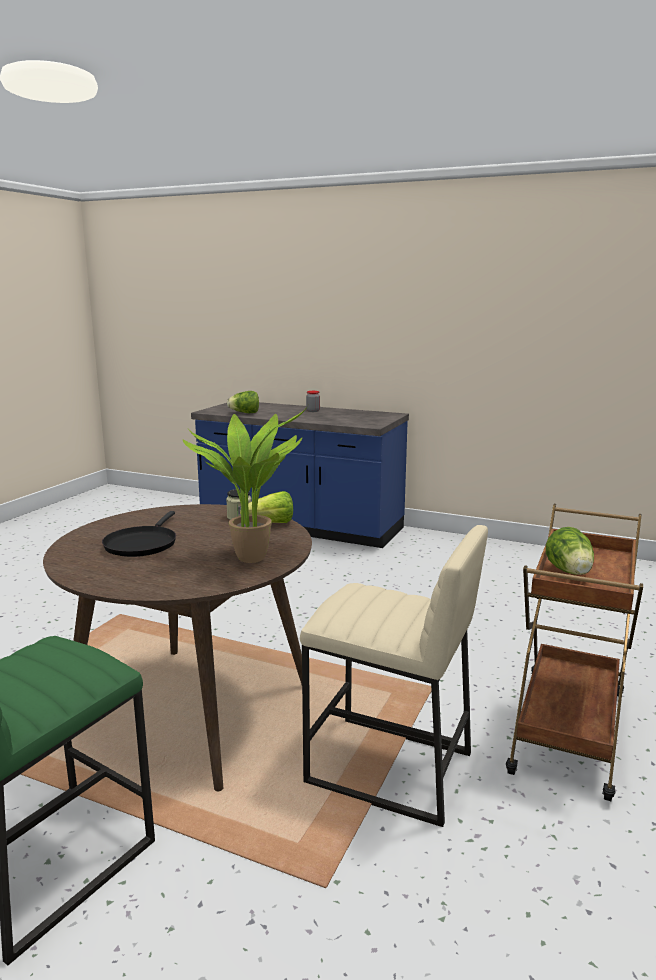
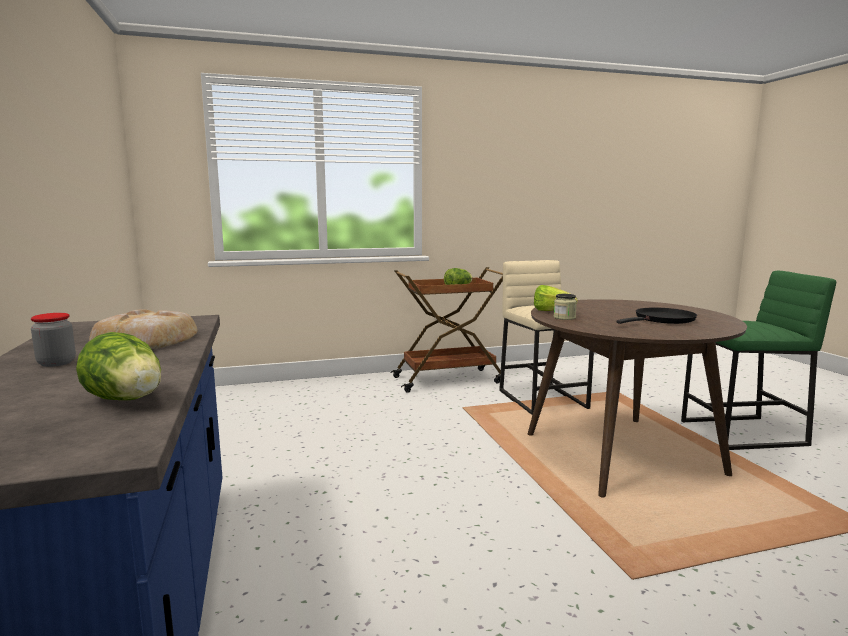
camera: 130 degrees left, 5 degrees down
potted plant [183,406,308,563] -> none
none -> bread [89,309,197,349]

